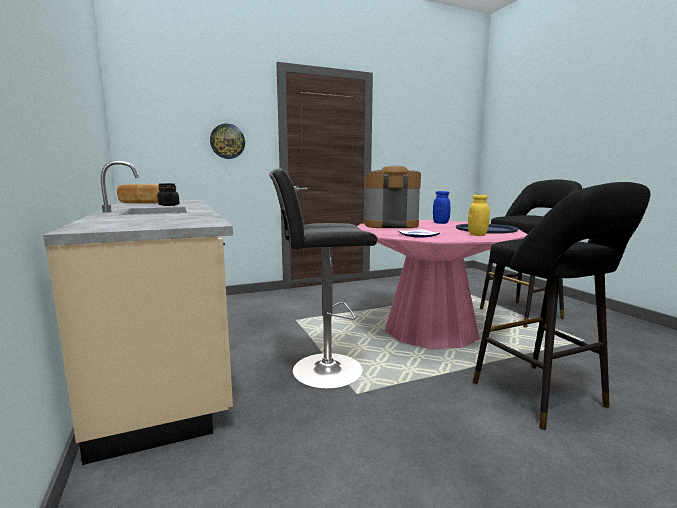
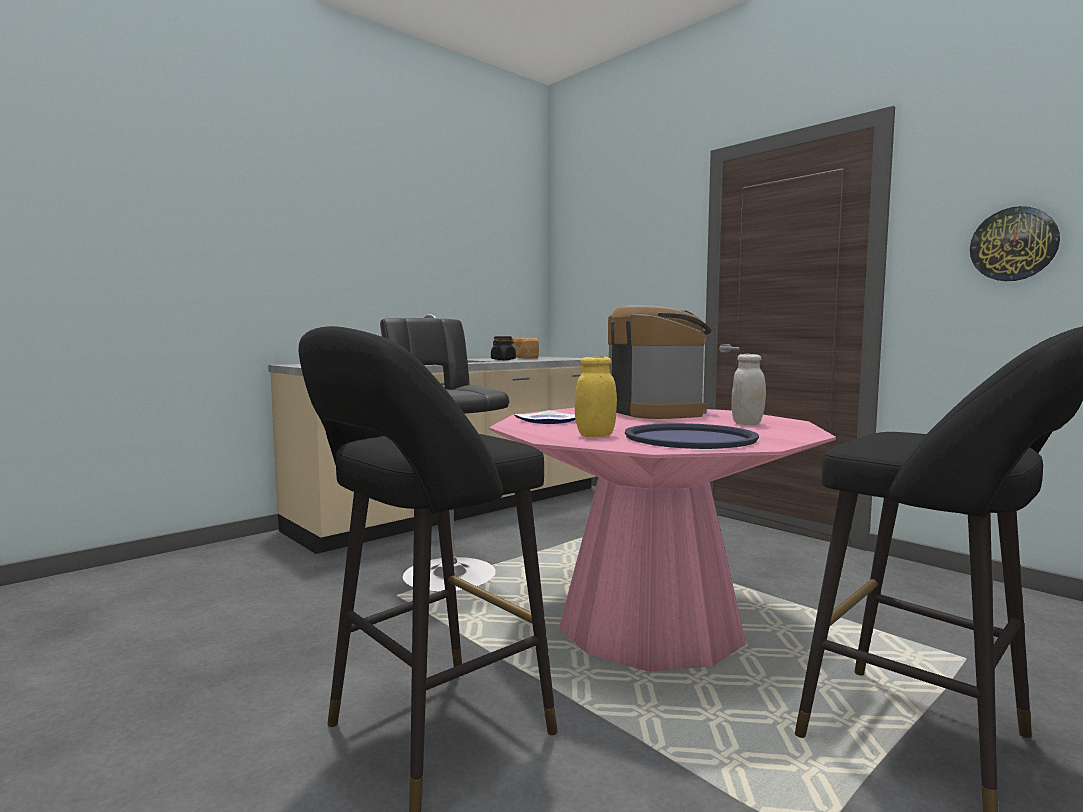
camera: 70 degrees right, 5 degrees down
wall clock [210,124,245,159] -> wall clock moved to [970,206,1060,281]
blue jar [433,191,451,224] -> white jar [732,354,766,425]

